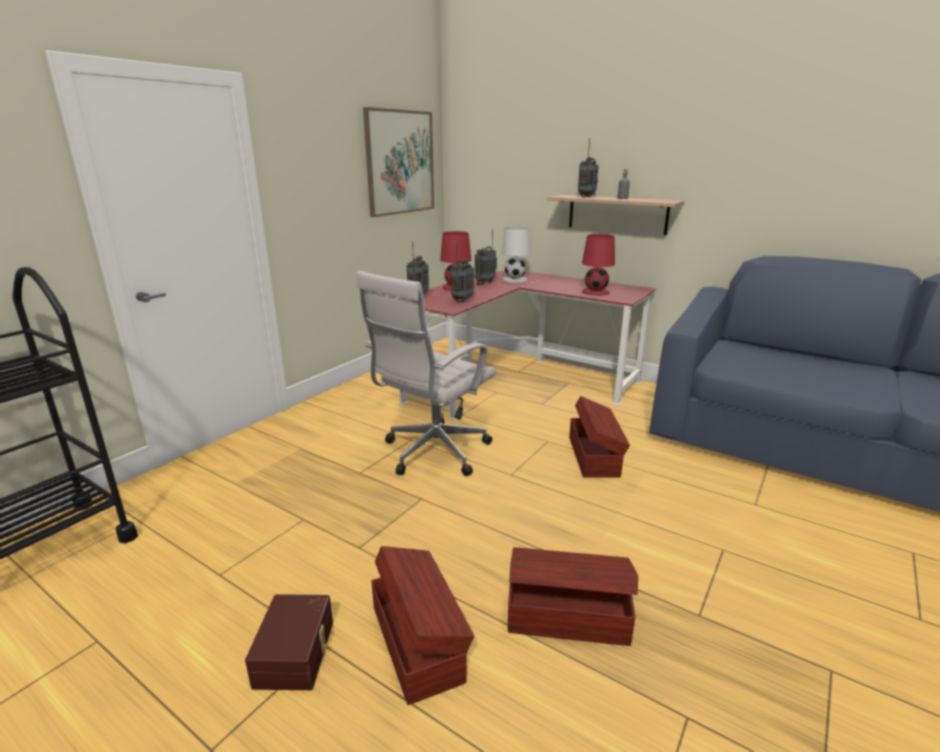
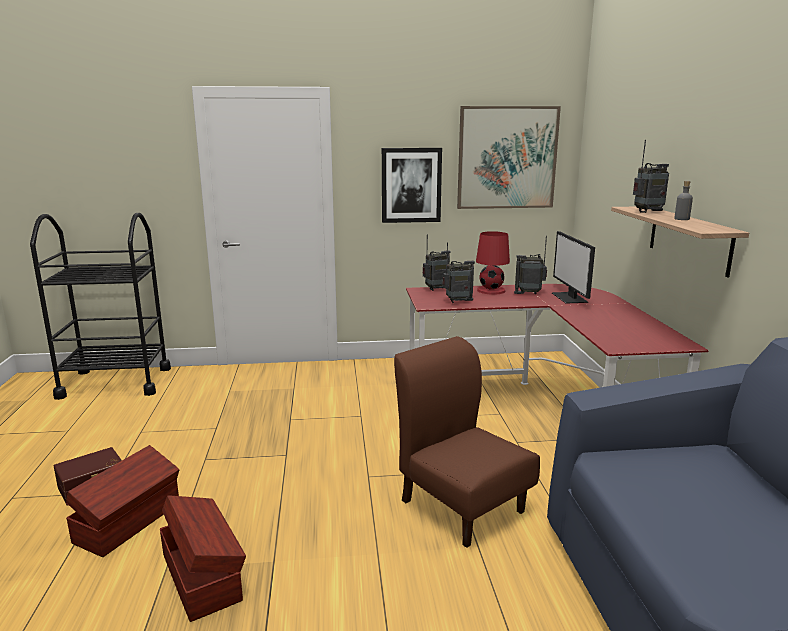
camera: 50 degrees right, 5 degrees down
white office chair [356,271,497,476] -> none
white table lamp [501,226,531,283] -> monitor [552,231,595,304]
brown storage box [569,396,630,478] -> brown chair [394,336,540,548]
red table lamp [582,234,615,296] -> none
none -> picture [382,148,442,223]

